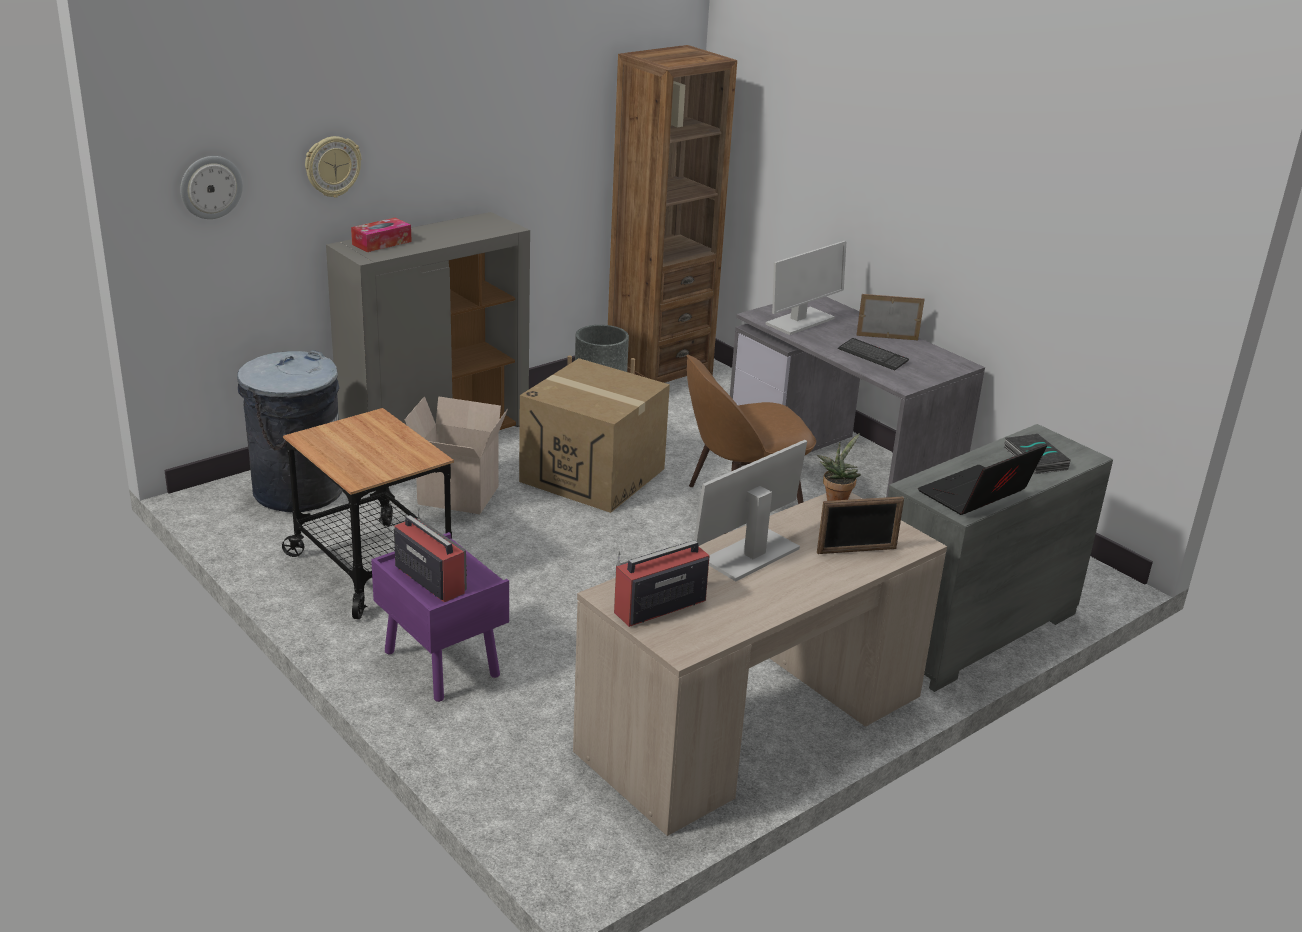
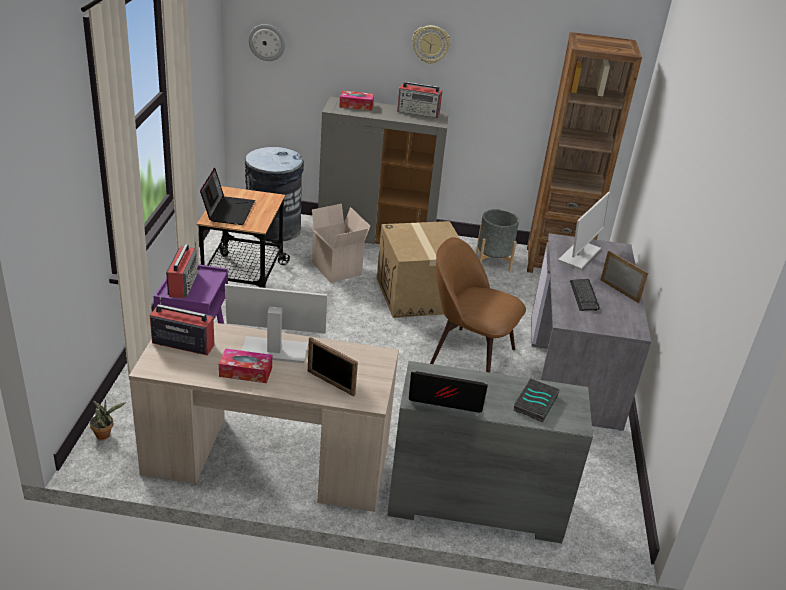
camera: 45 degrees right, 5 degrees up
wall clock [305,136,361,198] -> wall clock moved to [412,25,450,64]
monitor [765,241,846,335] -> monitor turned 60 degrees counterclockwise [558,192,610,270]
potted plant [817,433,861,501] -> potted plant moved to [90,400,126,440]
none -> laptop [200,168,255,225]
none -> tissue box [219,348,272,383]
none -> radio [397,81,443,118]

